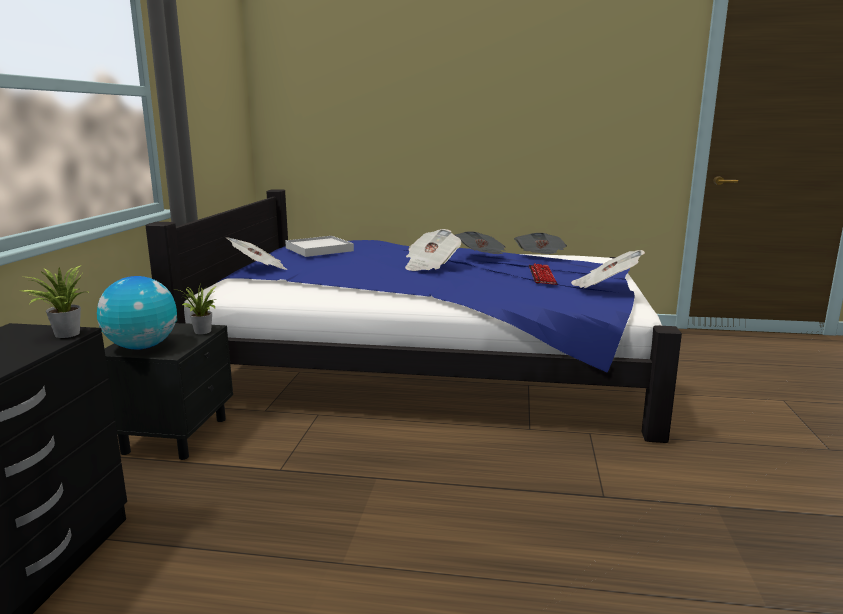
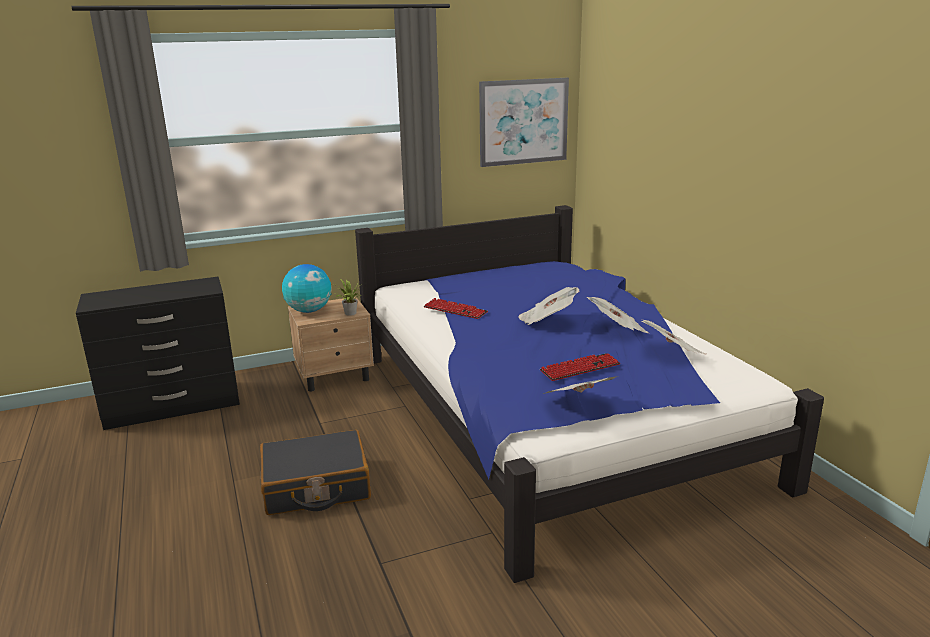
camera: 60 degrees right, 5 degrees up
potted plant [19,265,90,338] -> none
black nightstand [104,323,233,460] -> beige nightstand [288,297,374,392]
newspaper [226,237,287,270] -> none
white tray [285,236,354,257] -> none
none -> black suitcase [260,430,371,515]
none -> keyboard [424,298,488,319]
none -> picture [479,78,569,167]

